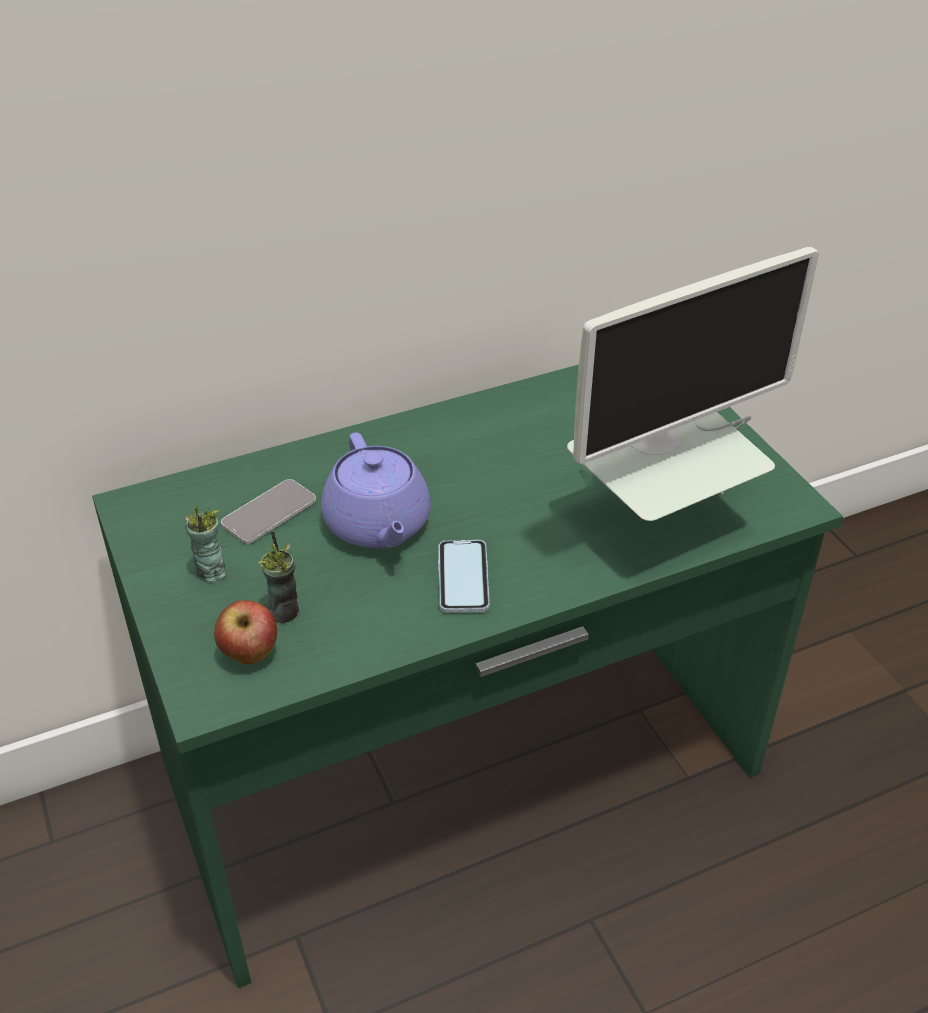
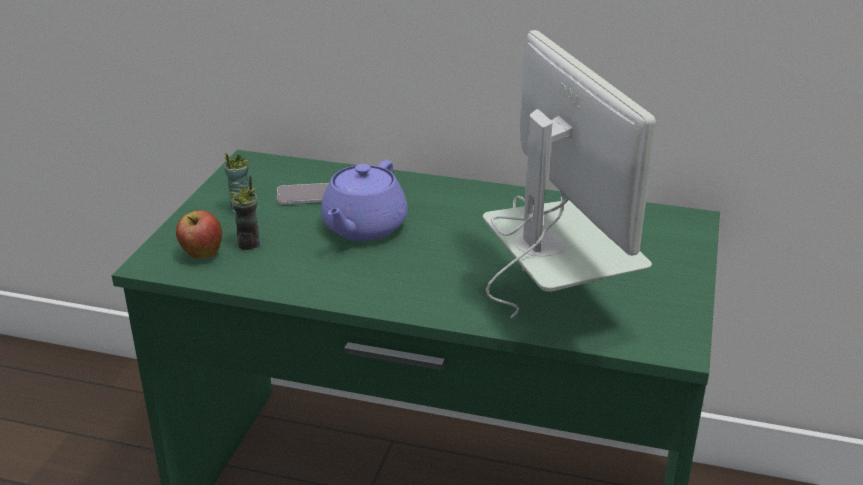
camera: 40 degrees right, 10 degrees down
phone [438,540,490,613] -> none
monitor [567,247,818,521] -> monitor turned 120 degrees counterclockwise [483,30,656,319]

